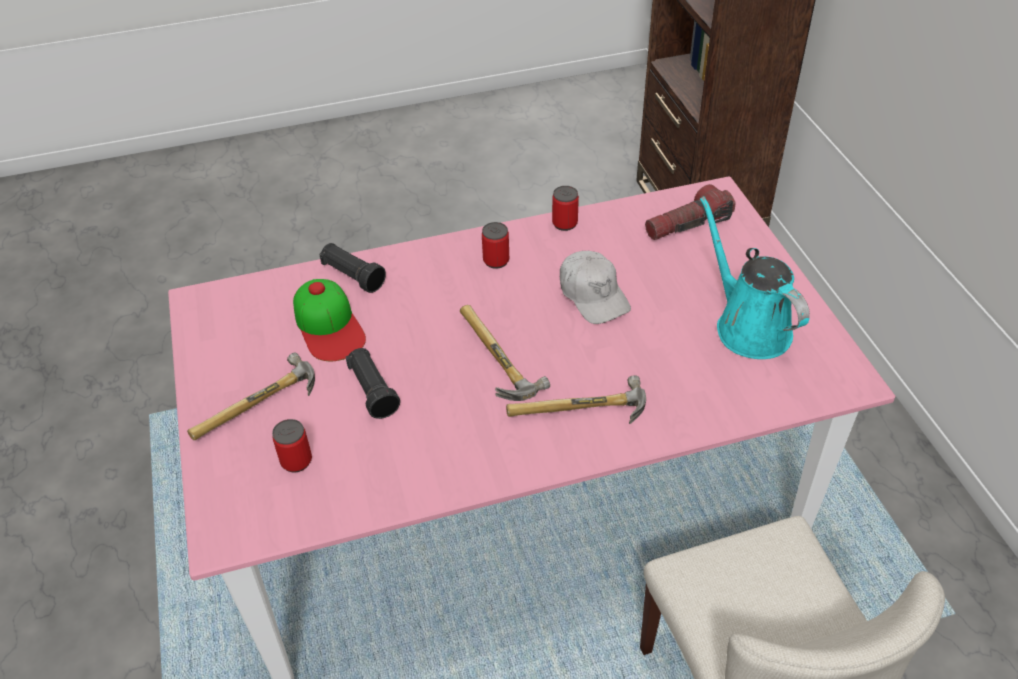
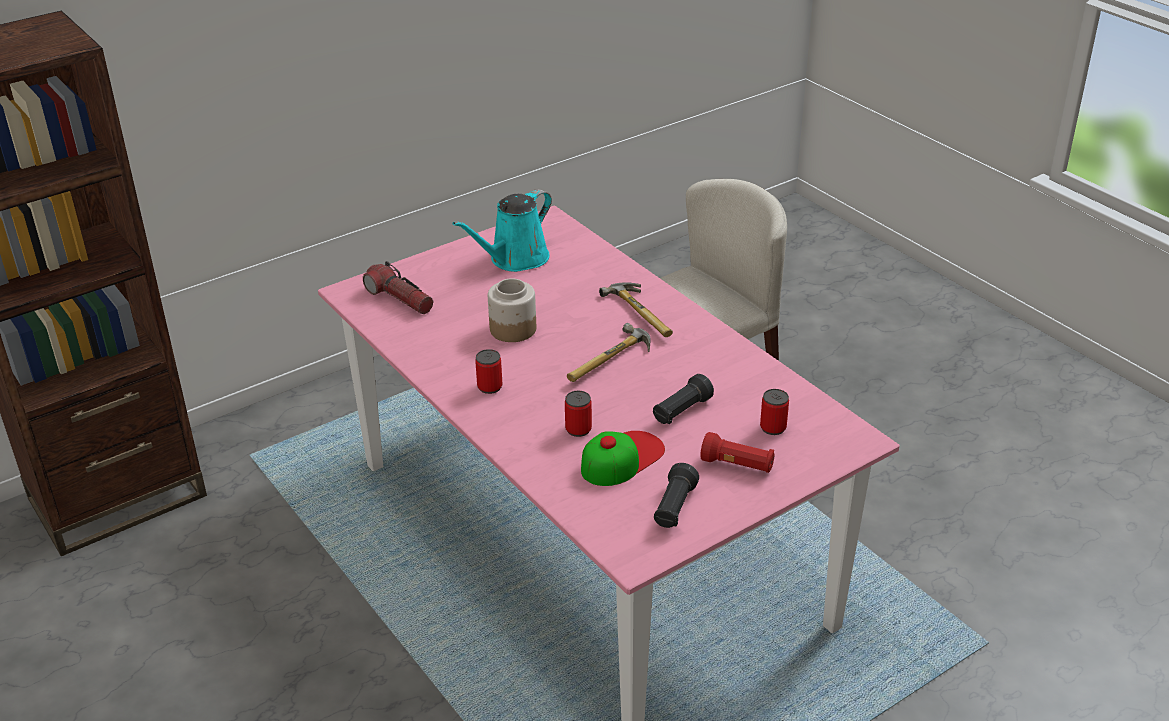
camera: 110 degrees left, 10 degrees down
hammer [187,352,315,440] -> red flashlight [700,432,775,473]
black flashlight [319,243,386,293] -> black flashlight moved to [654,463,699,528]
can [552,186,579,231] -> can moved to [565,391,592,437]
white cap [560,251,631,324] -> jar [488,278,536,342]

